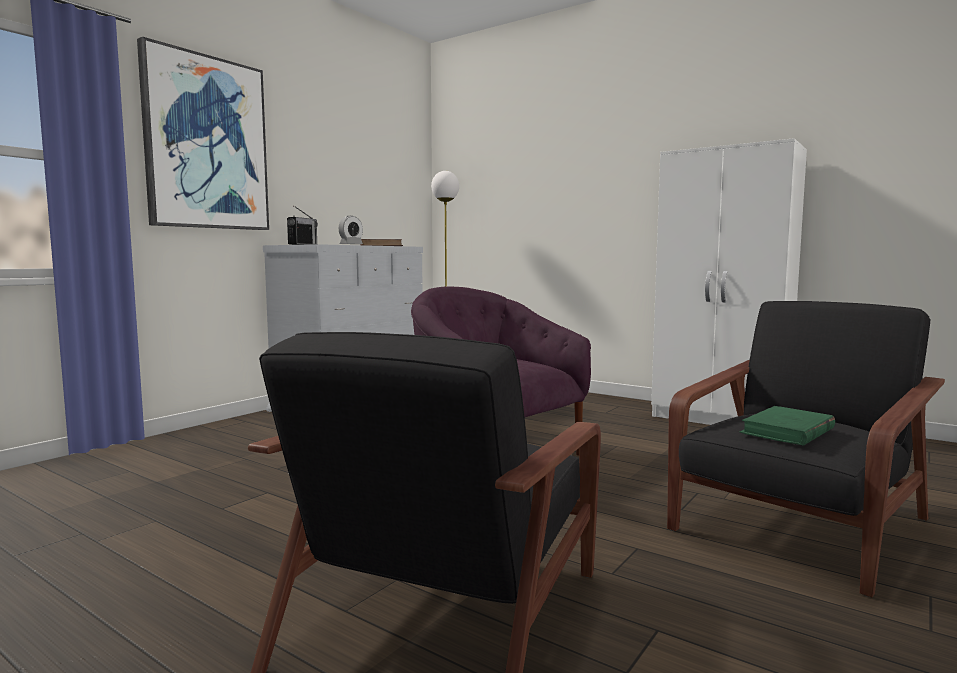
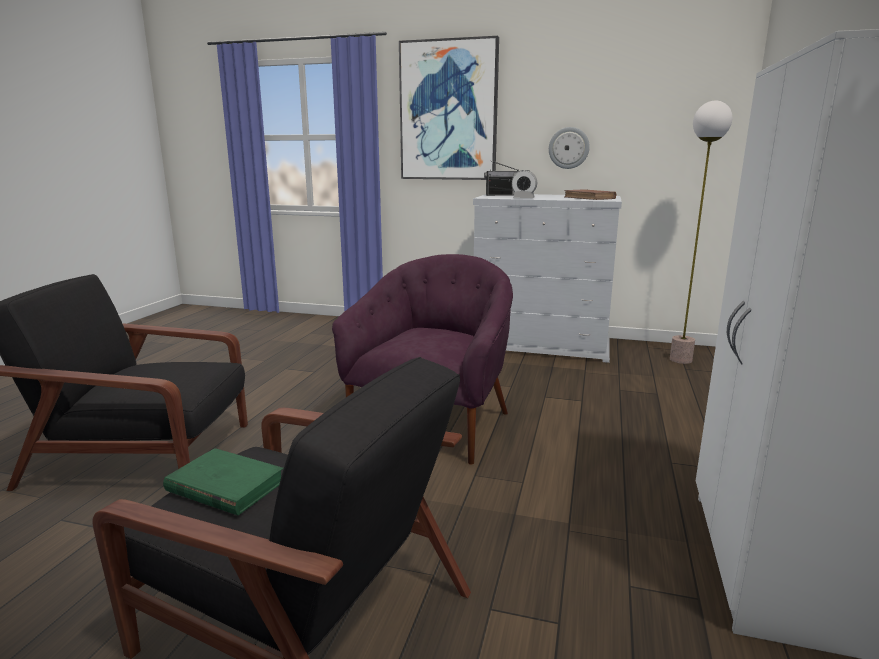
camera: 70 degrees right, 10 degrees up
none -> wall clock [549,127,590,169]

